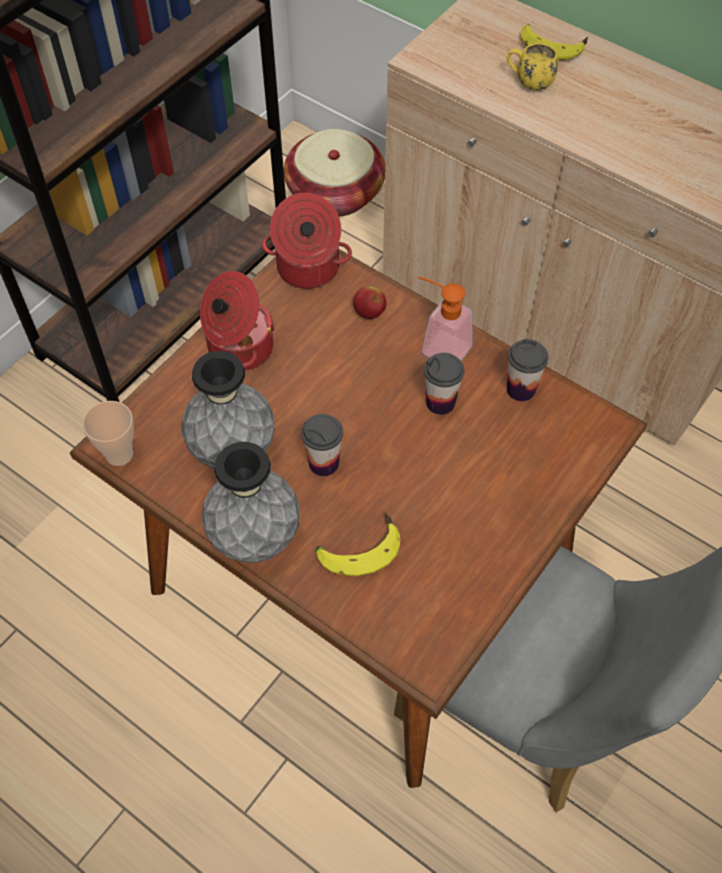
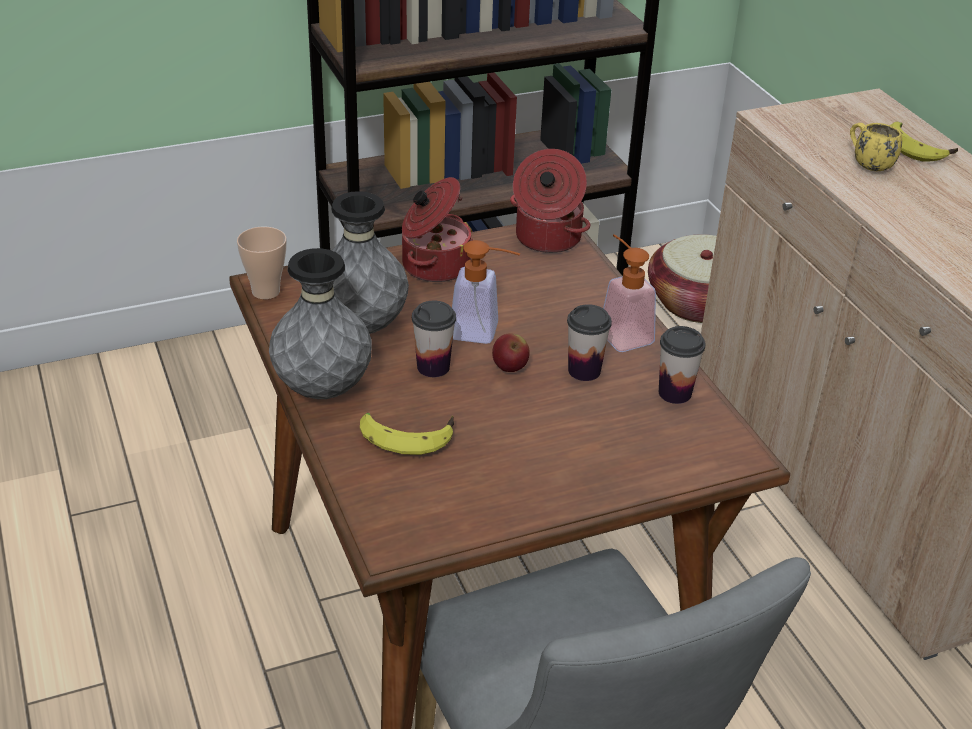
camera: 30 degrees right, 20 degrees down
apple [353,286,387,319] -> apple moved to [492,333,530,372]
none -> soap dispenser [452,240,520,344]

